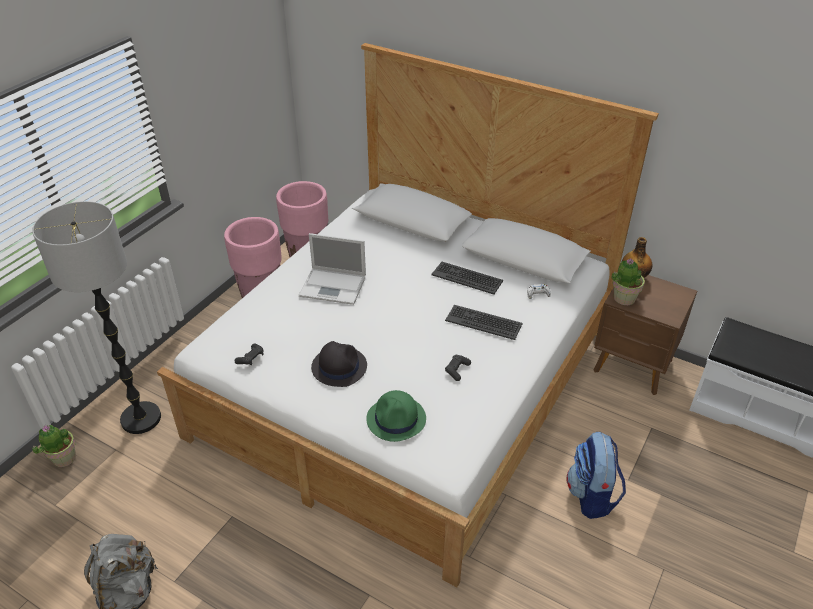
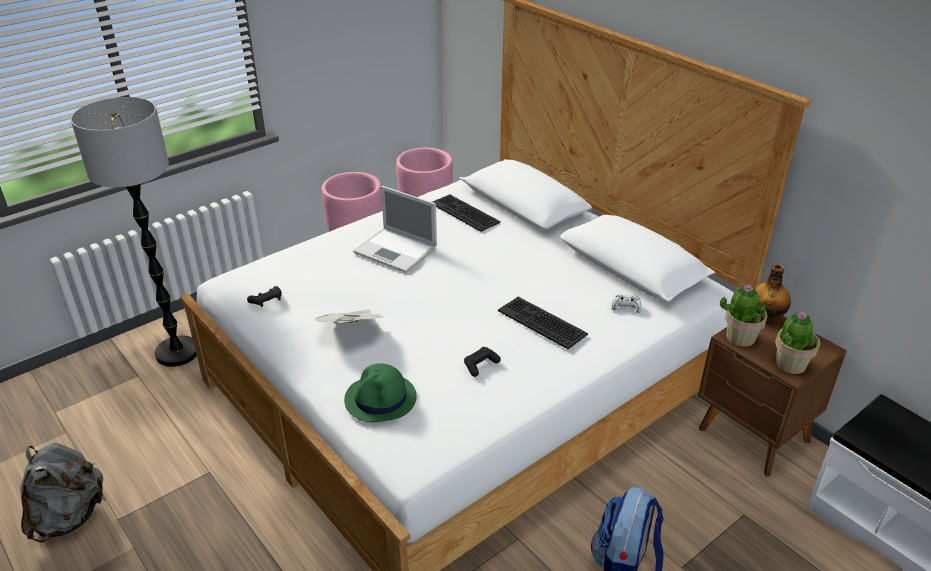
camera: 20 degrees right, 5 degrees down
potted plant [33,425,76,467] -> potted plant moved to [775,311,820,374]
black hat [311,341,367,387] -> newspaper [315,309,383,323]
keyboard [431,262,503,294] -> keyboard moved to [432,194,500,232]

